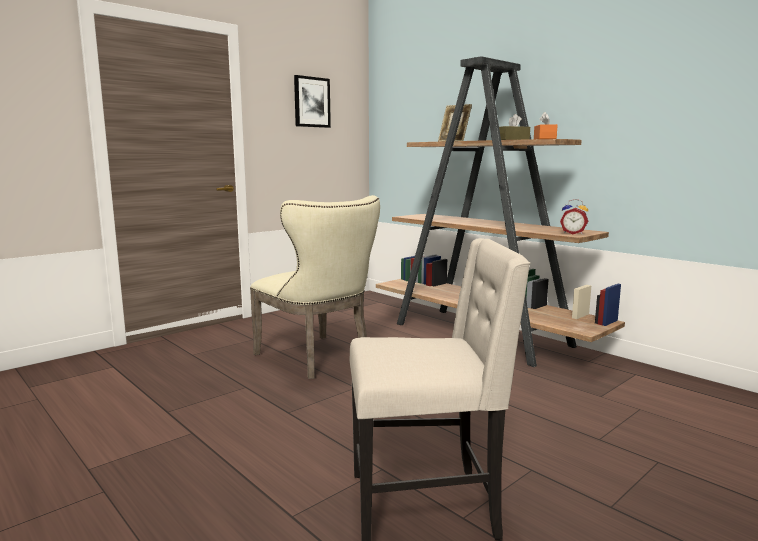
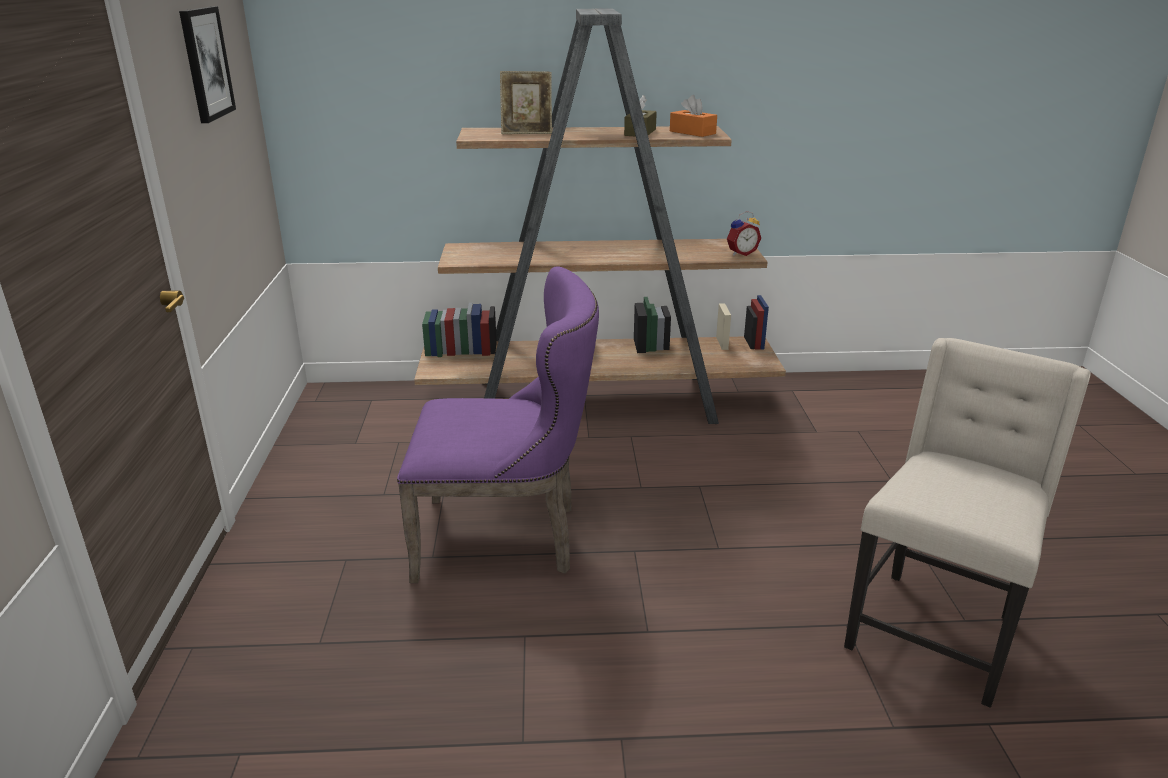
camera: 50 degrees left, 15 degrees up
beige chair [250,195,380,379] -> purple chair [397,266,599,583]

